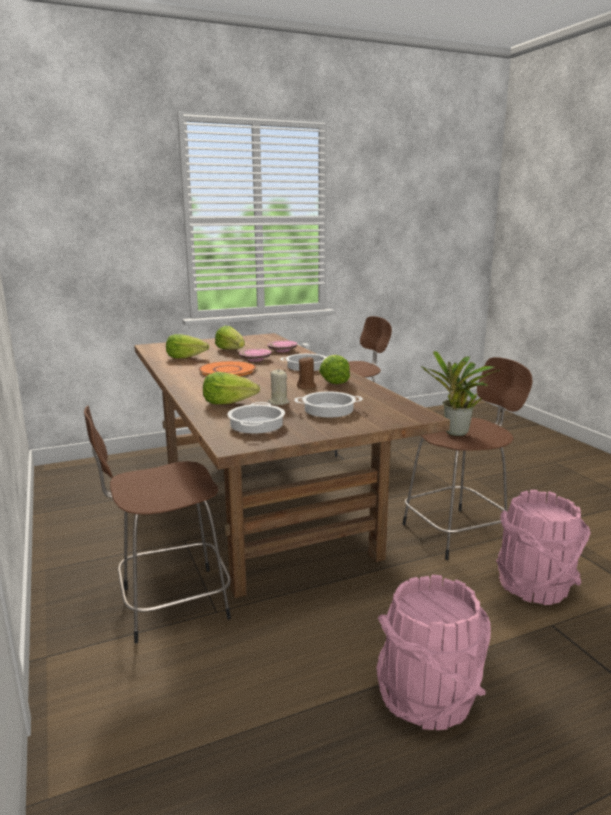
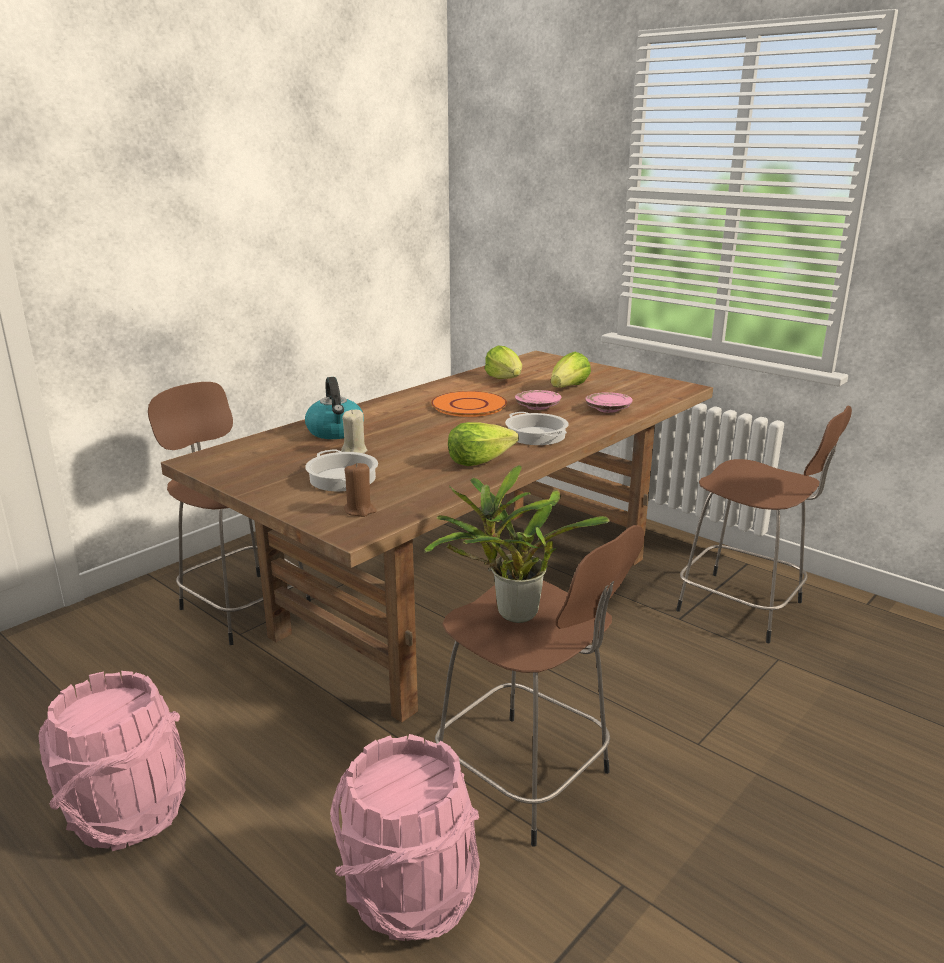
camera: 65 degrees right, 5 degrees up
lettuce [203,372,260,404] -> kettle [305,377,364,439]
cooking pot [227,402,285,433] -> none
brown candle [297,356,316,389] -> brown candle moved to [344,462,377,517]

